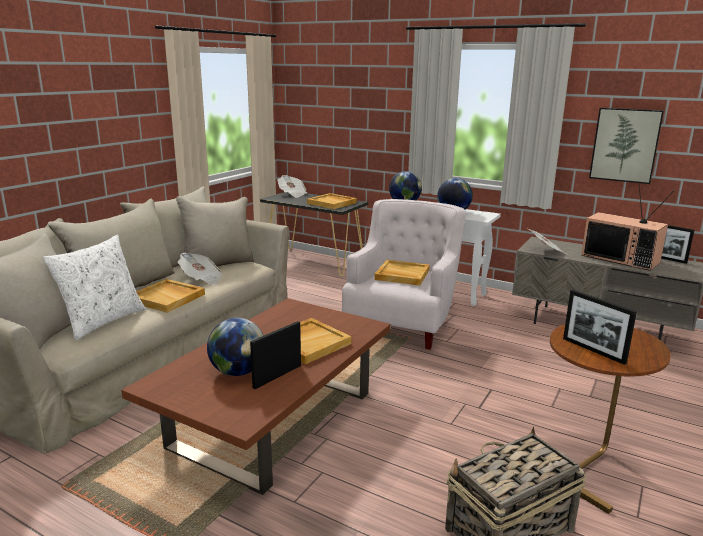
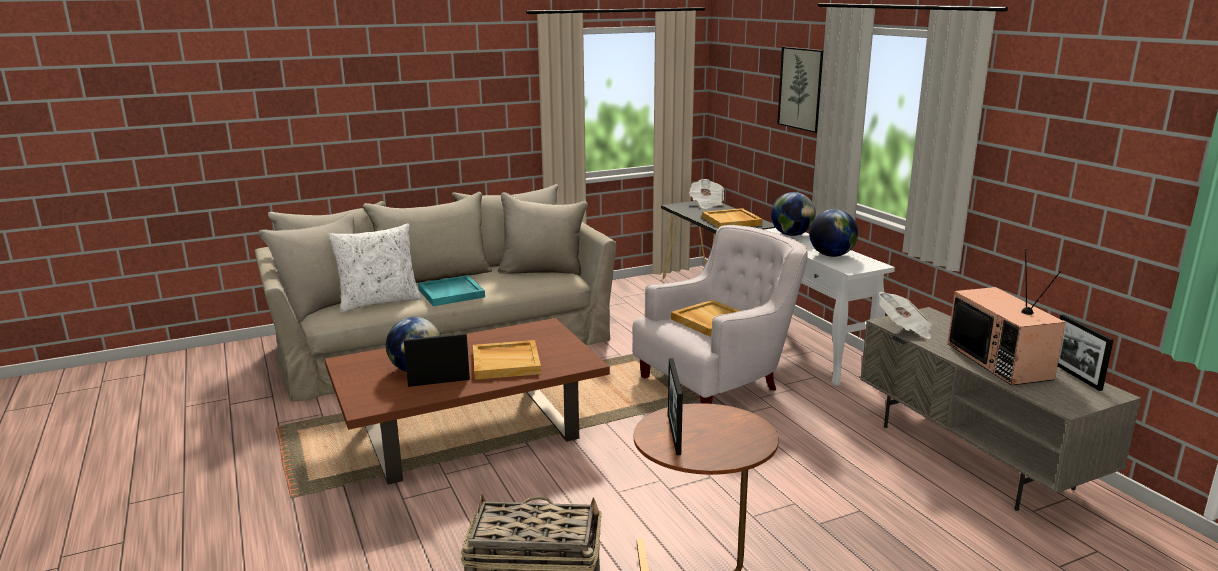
camera: 35 degrees right, 0 degrees up
beige tray [136,279,205,313] -> turquoise tray [418,275,485,306]
newspaper [178,253,223,285] -> none
picture [589,108,664,184] -> picture moved to [777,47,823,133]

